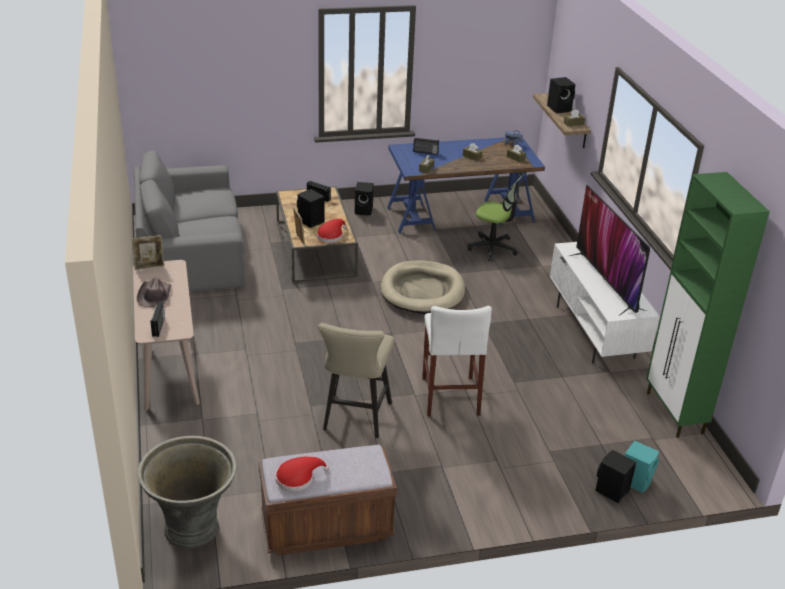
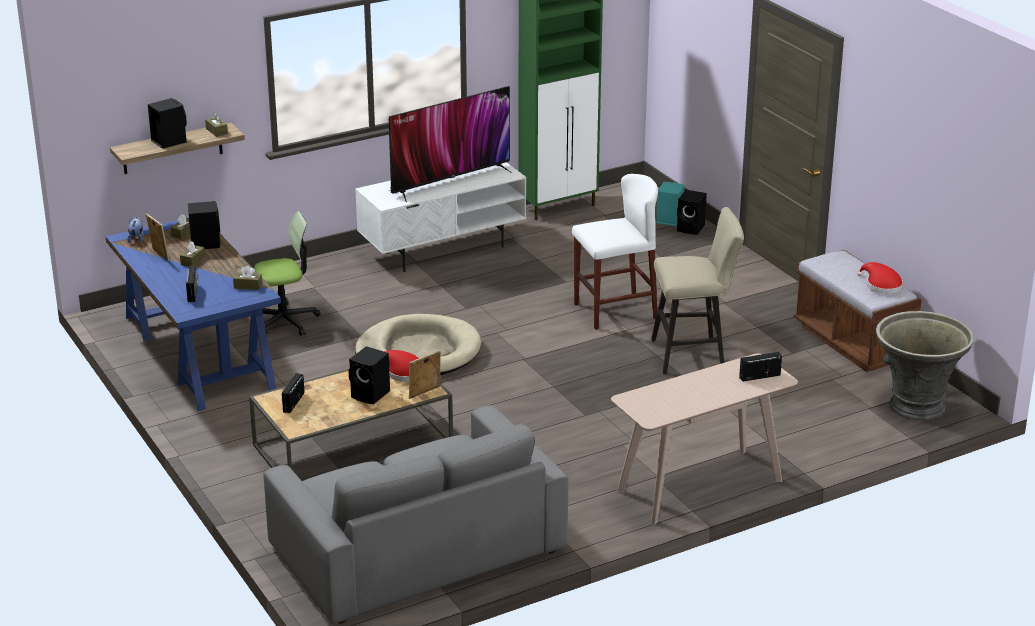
camera: 105 degrees left, 5 degrees down
picture frame [131,235,164,270] -> picture frame moved to [146,213,170,261]
brown hat [137,278,171,307] -> none
black speaker [355,182,374,215] -> black speaker moved to [188,201,220,249]
office chair [468,176,522,262] -> office chair turned 60 degrees clockwise [254,211,321,336]

